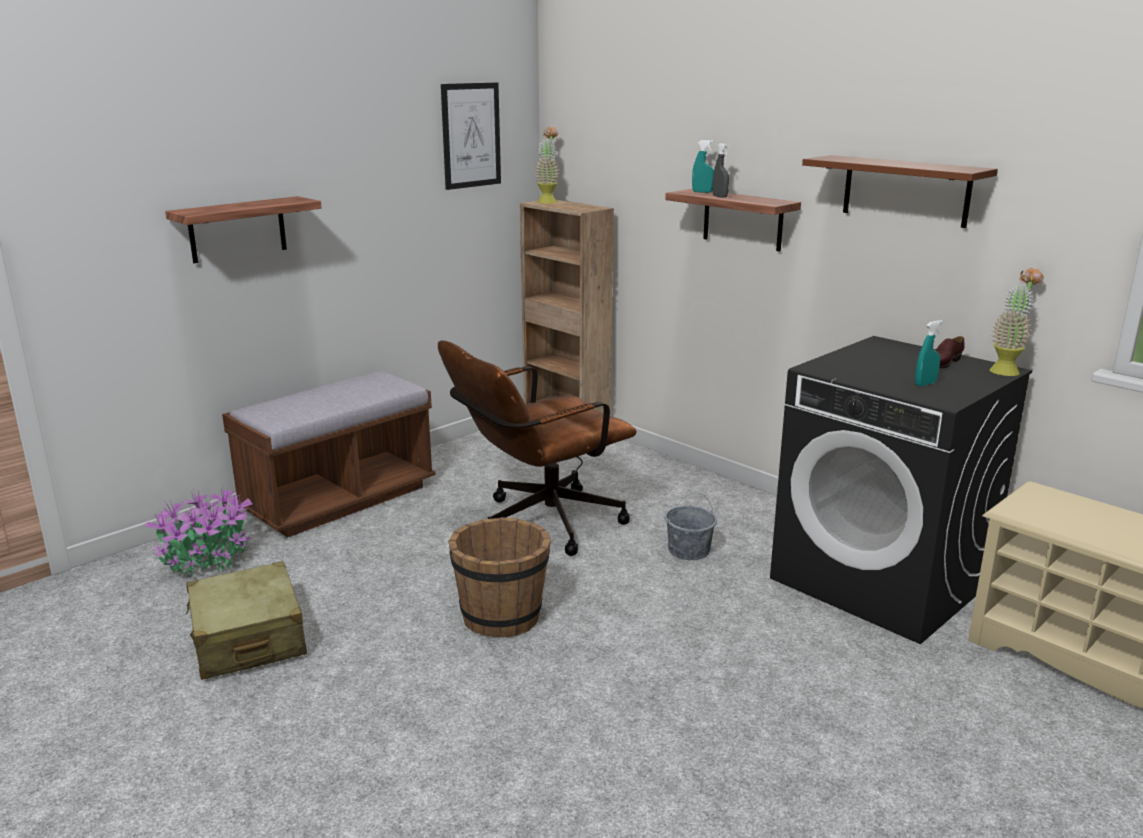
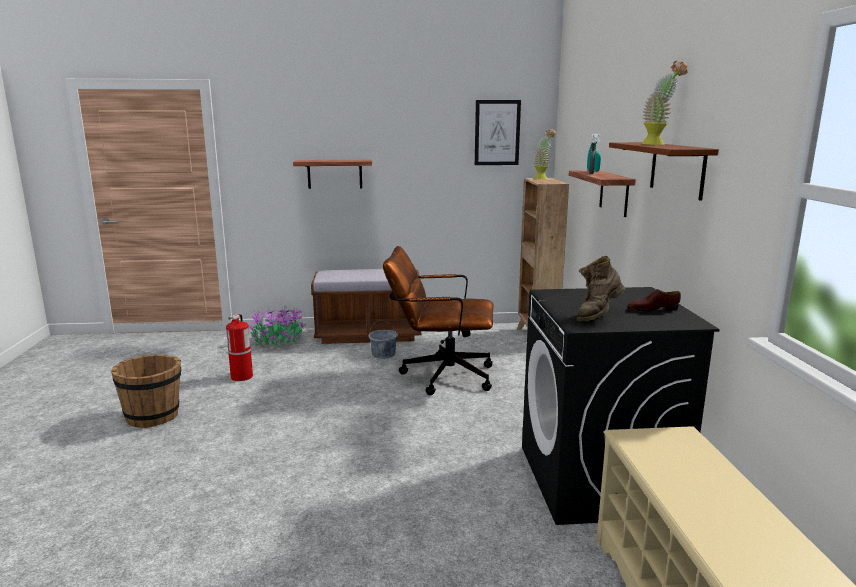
camera: 40 degrees right, 5 degrees down
beige suitcase [186,561,307,680] -> fire extinguisher [226,314,253,381]
brown bucket [448,517,551,637] -> brown bucket moved to [111,354,181,428]
grey bucket [665,493,717,560] -> grey bucket moved to [368,320,398,359]
turquoise spray bottle [915,320,943,386] -> brown boot [577,256,625,321]
potted plant [989,268,1044,376] -> potted plant moved to [642,61,688,145]

